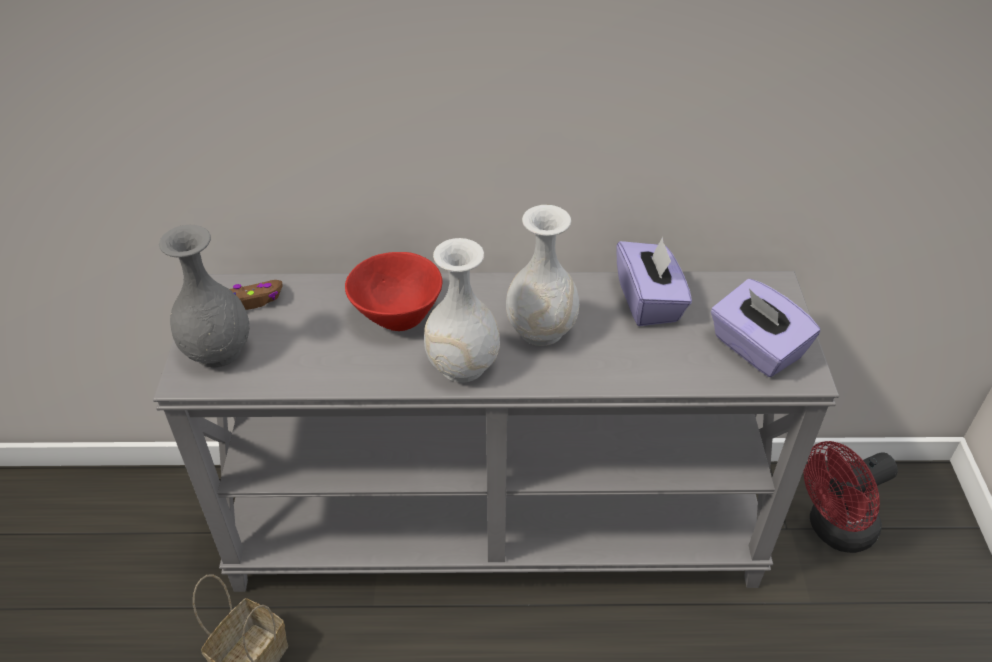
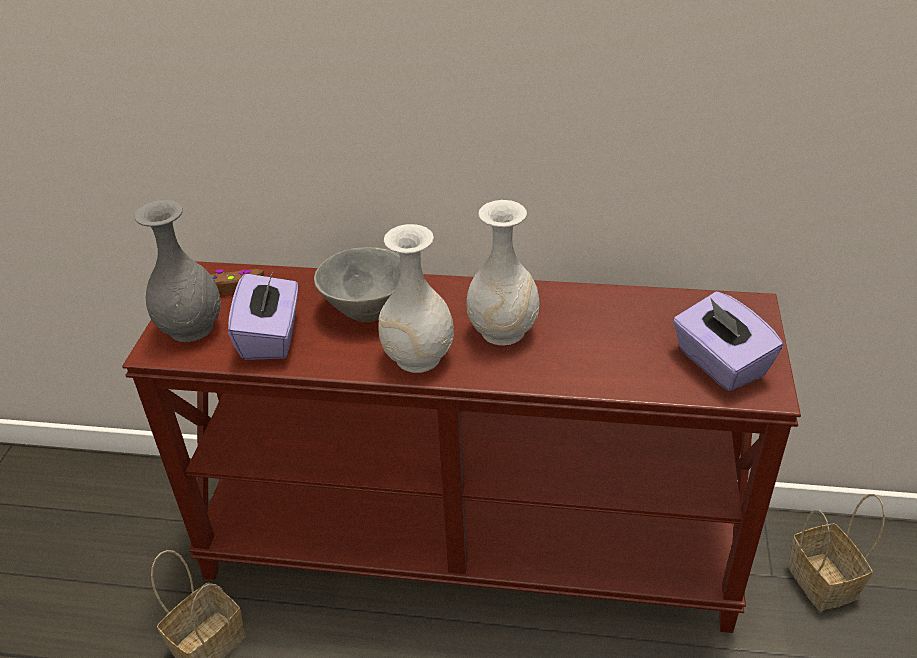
camera: 10 degrees right, 5 degrees down
grey console table [153,271,839,592] -> brown console table [122,261,801,633]
red bowl [345,252,442,331] -> grey bowl [314,247,401,322]
purple tissue box [616,237,692,326] -> purple tissue box moved to [228,271,298,360]
red fan [803,441,898,553] -> basket [787,494,885,611]

